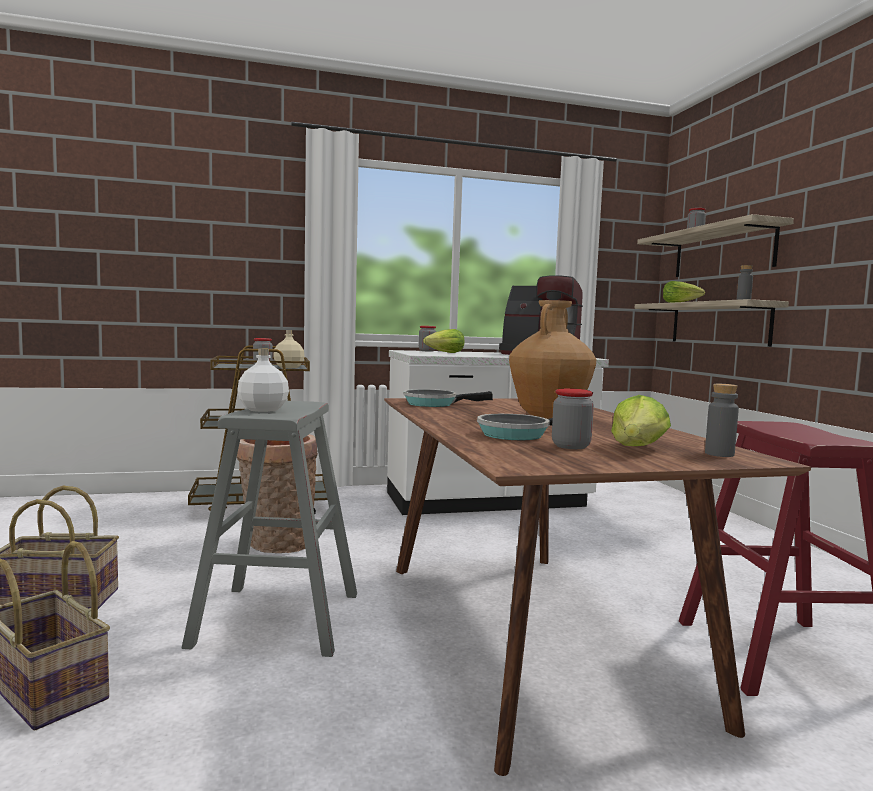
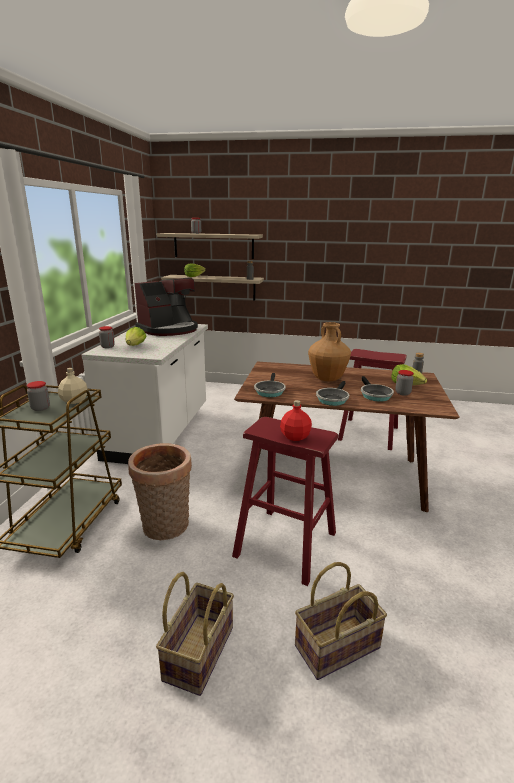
camera: 65 degrees left, 15 degrees up
grey stool [182,401,357,657] -> red stool [232,417,338,586]
white bottle [237,348,289,412] -> red bottle [280,400,312,441]
none -> frying pan [316,381,349,406]

